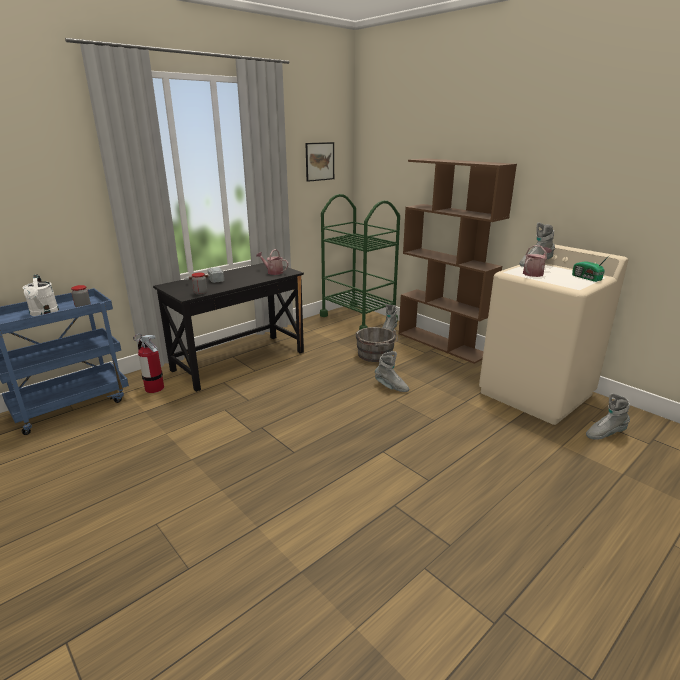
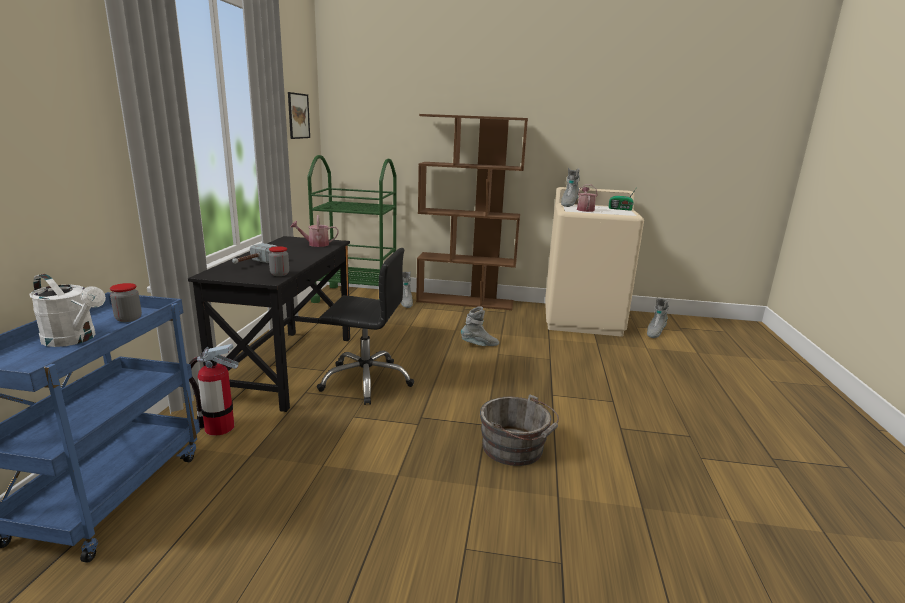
camera: 40 degrees left, 5 degrees down
grey bucket [356,327,398,362] -> grey bucket moved to [480,394,559,466]
none -> black office chair [317,248,414,405]

